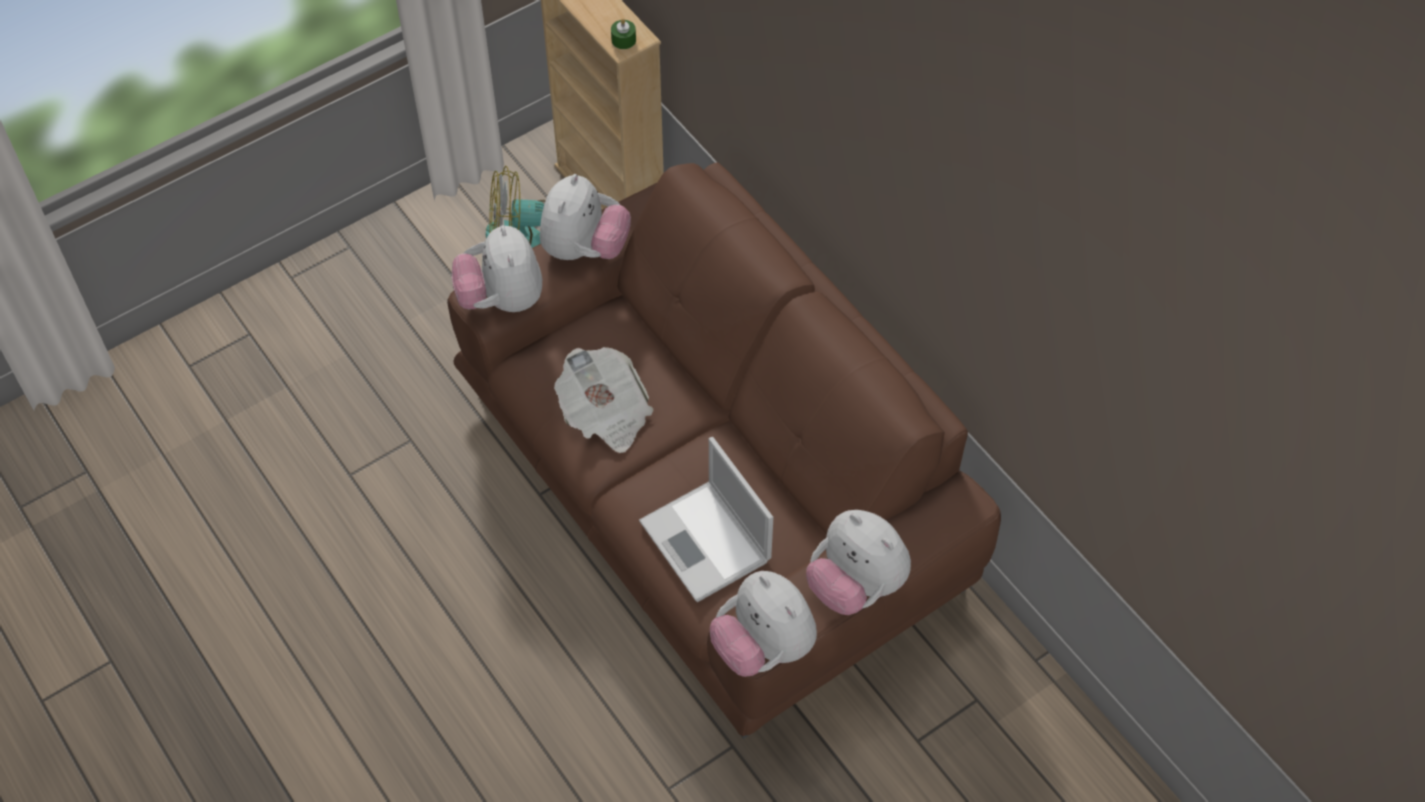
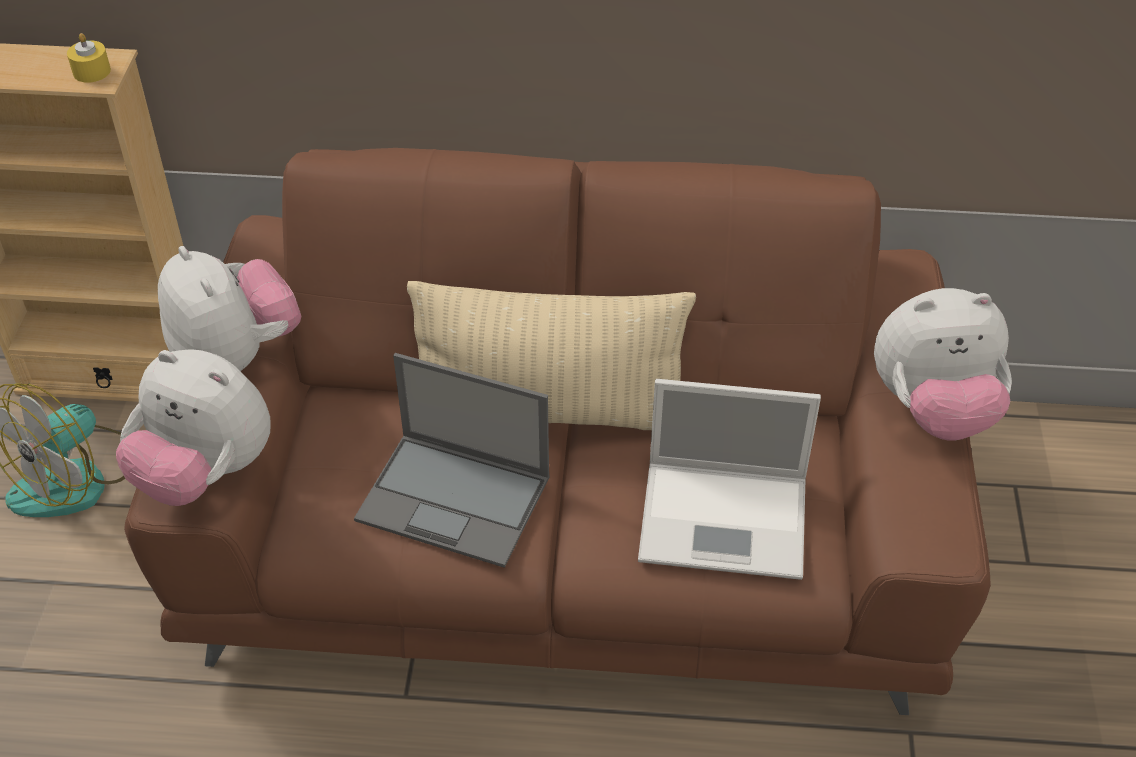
camera: 50 degrees left, 10 degrees down
newspaper [554,347,654,453] -> laptop [354,353,549,568]
green candle [611,19,636,49] -> yellow candle [67,33,111,83]
plush toy [710,571,817,677] -> none
none -> beige pillow [407,281,696,430]

